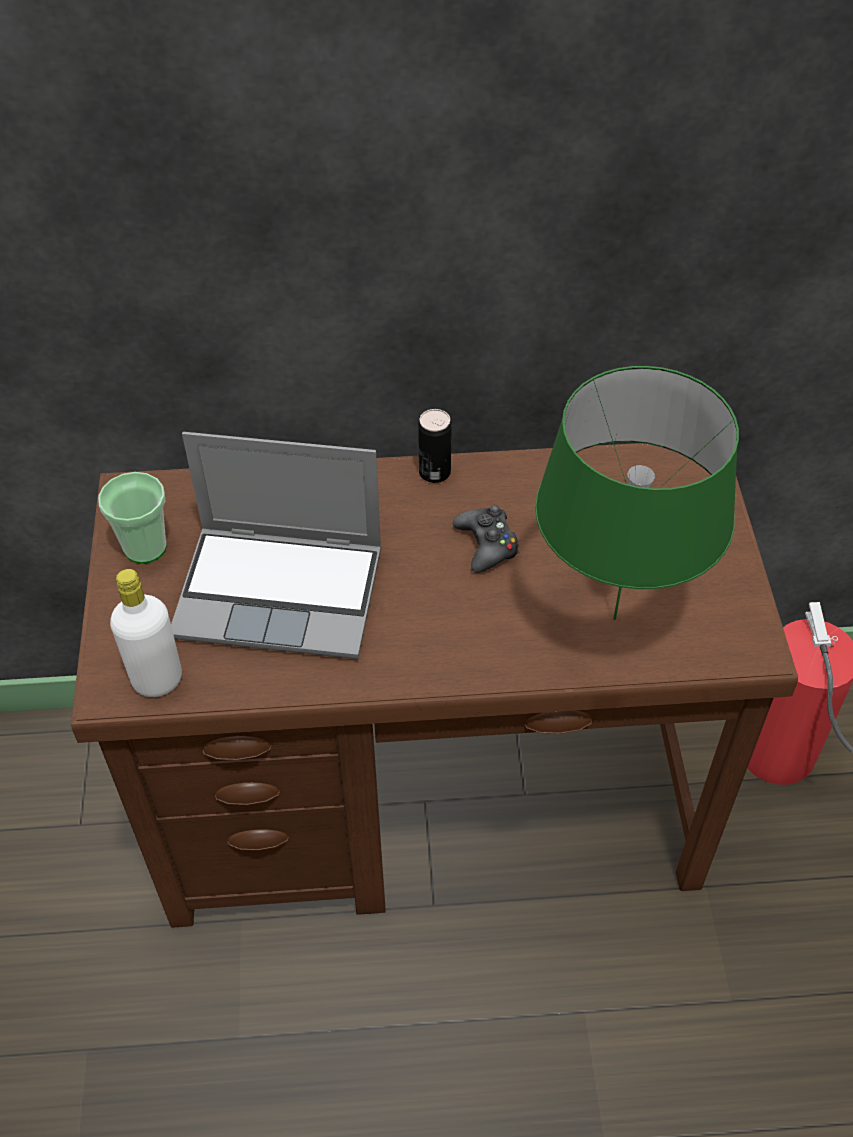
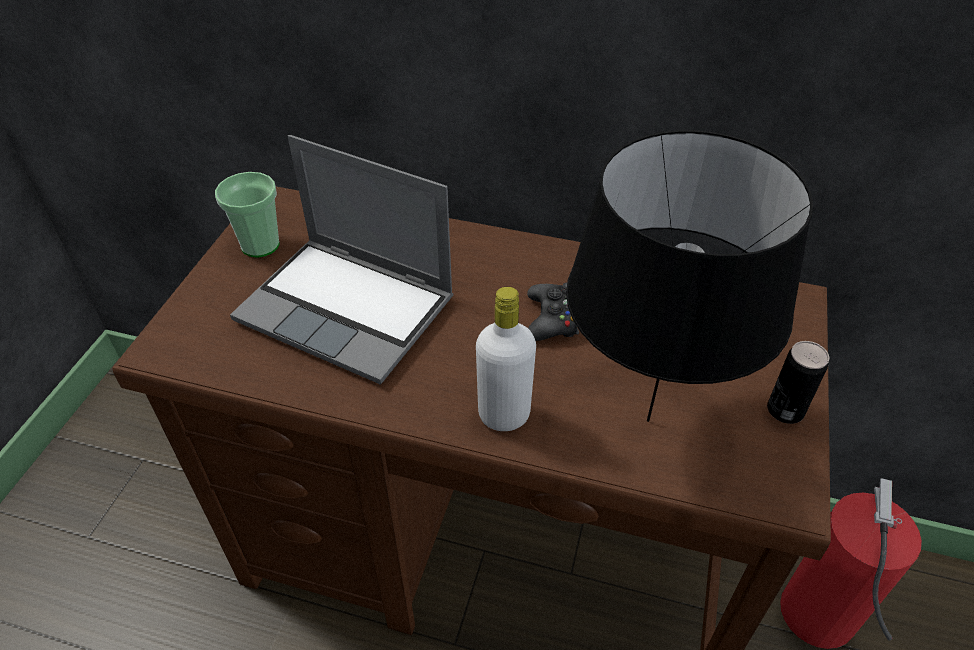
camera: 20 degrees right, 5 degrees down
white bottle [110,569,182,697] -> white bottle moved to [476,287,536,431]
can [418,409,452,483] -> can moved to [767,341,829,424]
green table lamp [535,366,739,620] -> black table lamp [566,130,813,422]

